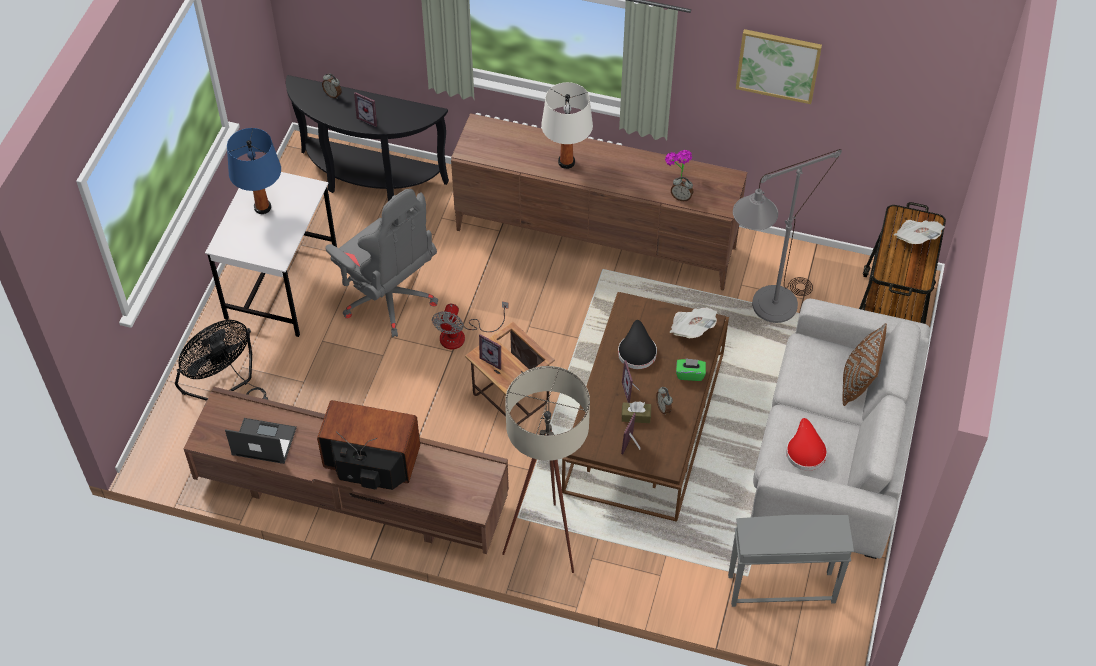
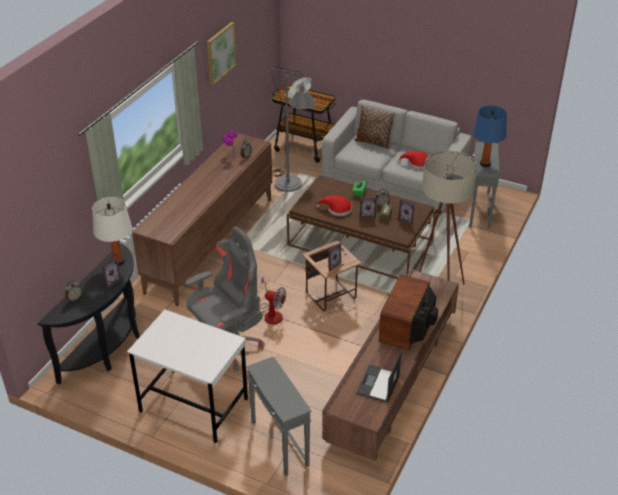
camera: 80 degrees left, 15 degrees down
black fan [175,320,268,401] -> grey side table [247,356,311,476]
blue table lamp [227,128,281,214] -> blue table lamp moved to [473,106,507,167]
white table lamp [541,82,593,169] -> white table lamp moved to [92,197,132,265]
black hat [618,320,657,369] -> red hat [316,195,352,216]
newspaper [670,307,717,338] -> none

